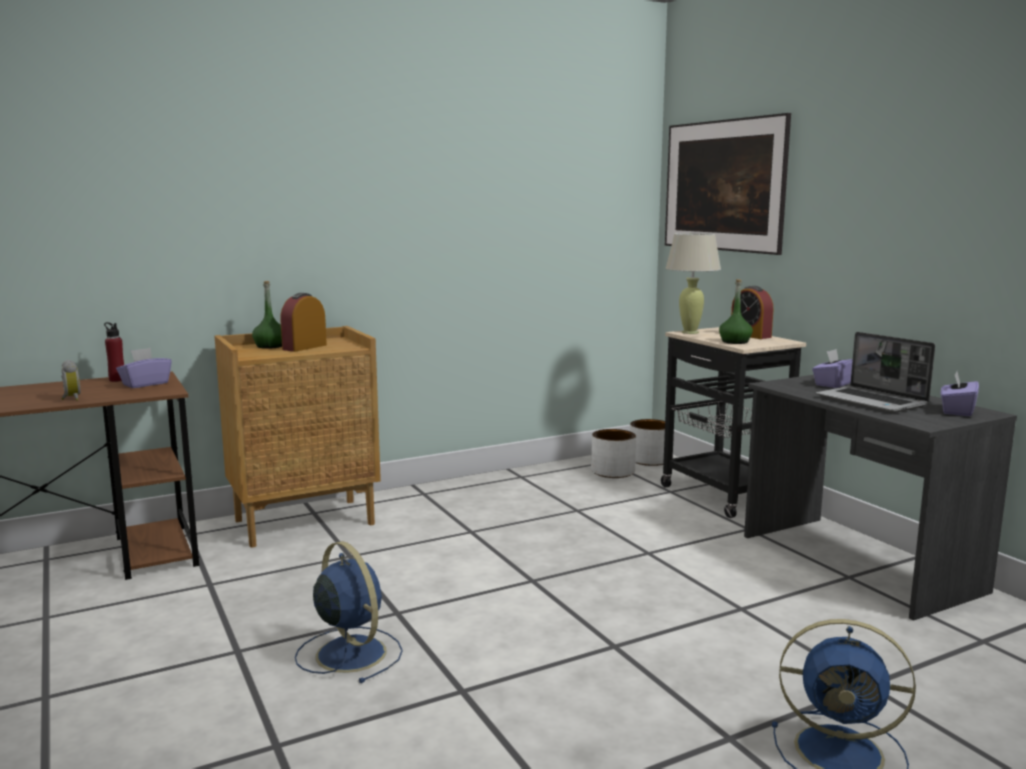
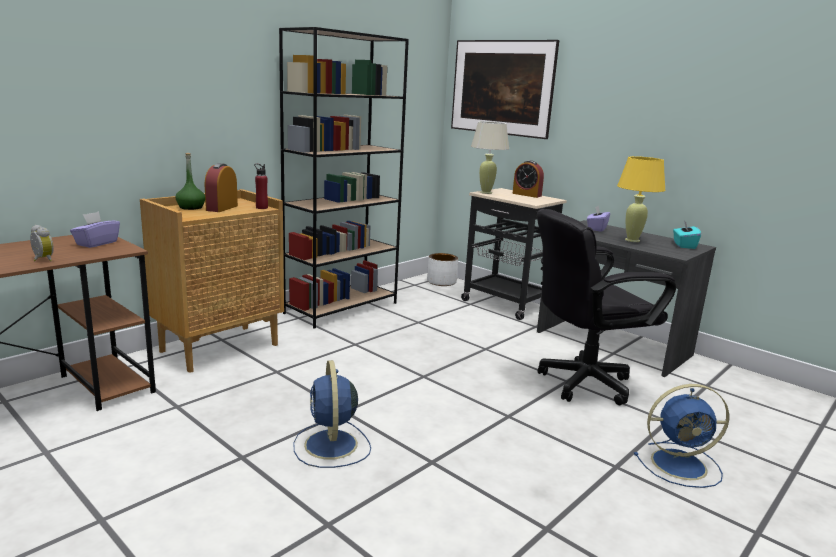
camera: 20 degrees left, 5 degrees up
red bottle [104,322,124,382] -> red bottle moved to [254,164,268,209]
blue fan [295,541,403,683] -> blue fan turned 135 degrees counterclockwise [293,360,371,468]
white planter [591,429,636,478] -> none
green bottle [719,279,753,344] -> none
laptop [816,332,935,413] -> yellow table lamp [617,156,665,242]
purple tissue box [941,372,979,417] -> turquoise tissue box [673,220,701,249]
none -> beige bookcase [279,27,409,329]
none -> black office chair [537,209,676,405]

